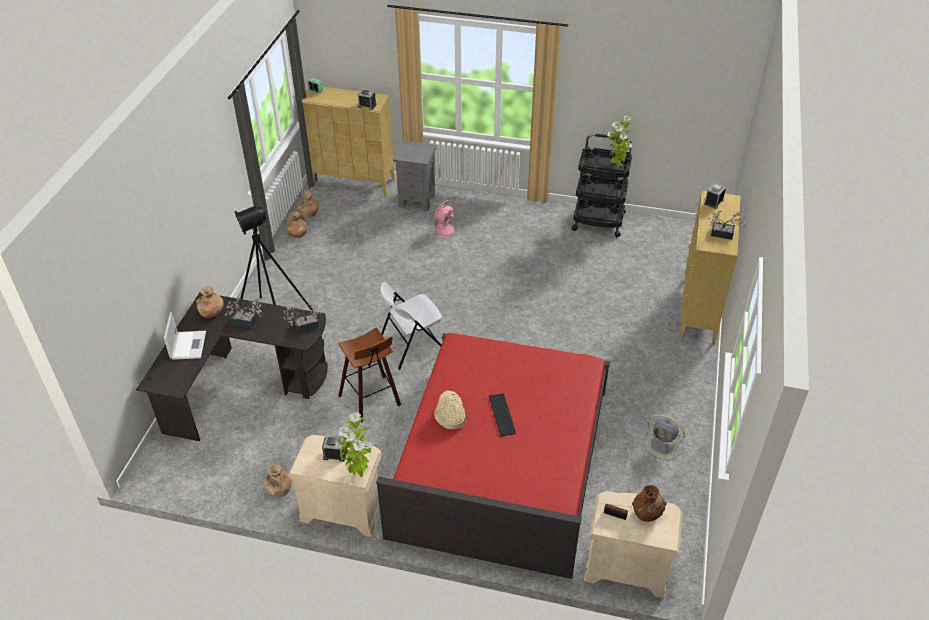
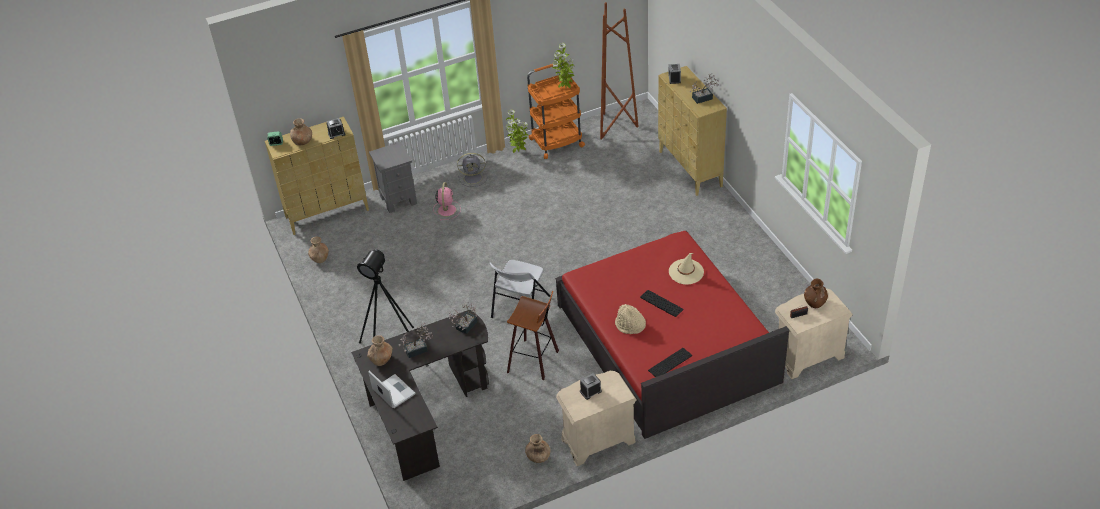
camera: 35 degrees left, 0 degrees up
brown vase [286,211,308,238] -> brown vase moved to [290,118,312,145]
potted plant [335,412,372,477] -> potted plant moved to [506,109,528,153]
black cart [571,134,632,237] -> orange cart [527,64,585,159]
grey fan [644,414,685,460] -> grey fan moved to [457,153,487,187]
none -> brown clothes rack [600,2,639,139]
none -> keyboard [648,348,692,377]
none -> beige hat [669,253,704,285]

